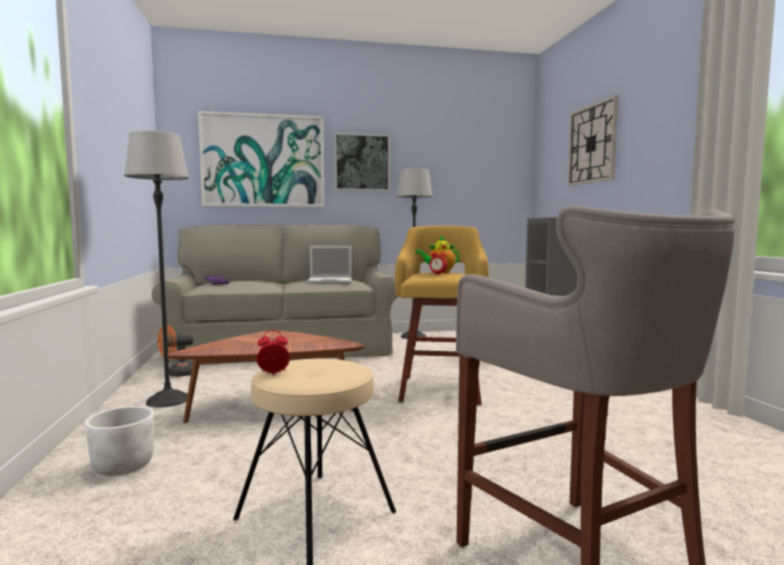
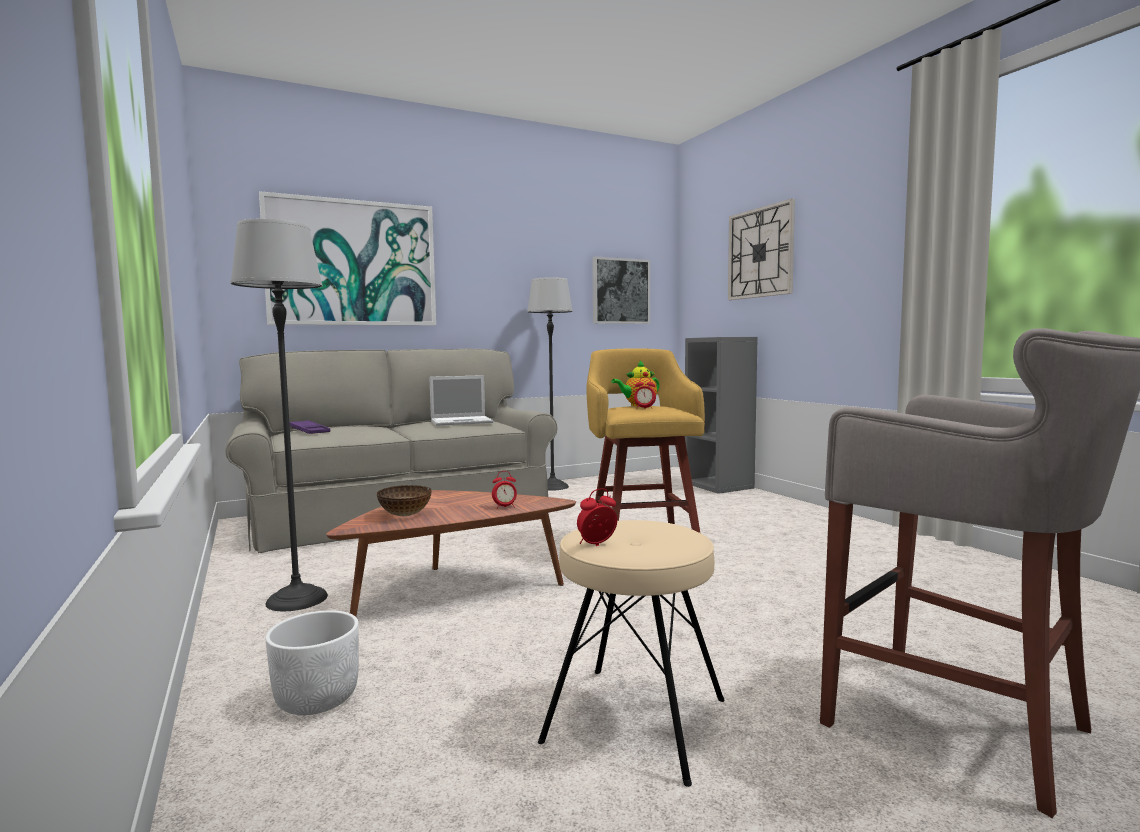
camera: 15 degrees left, 0 degrees up
orange fan [158,325,194,377] -> none
picture [334,132,390,191] -> picture moved to [592,257,650,324]
none -> bowl [377,485,432,516]
none -> alarm clock [492,471,517,509]

